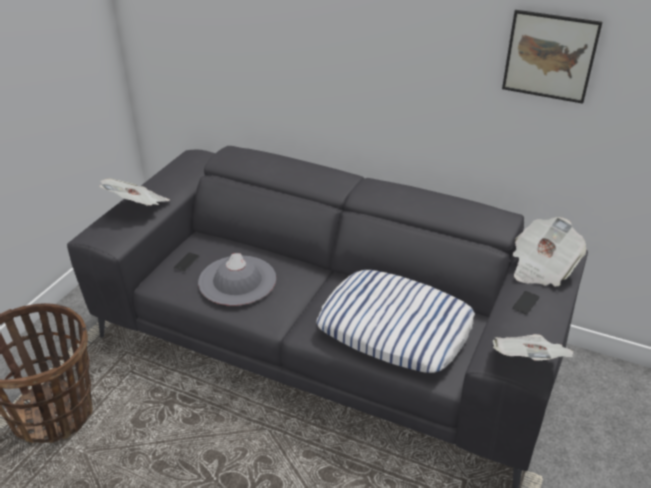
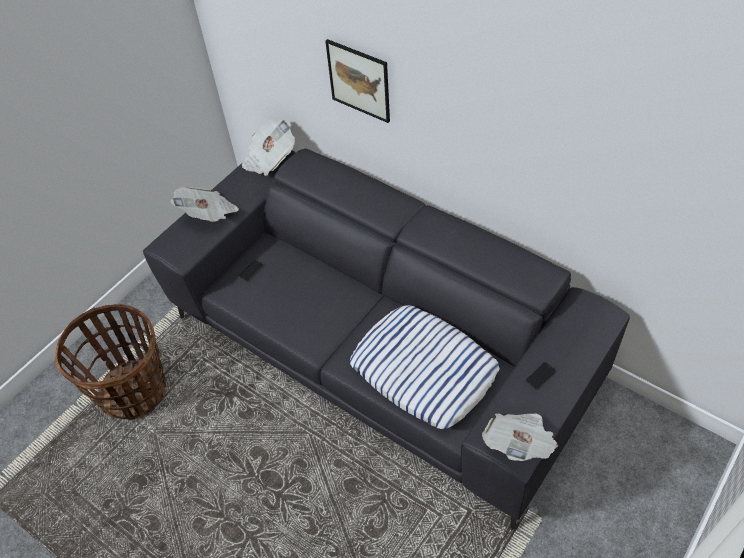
camera: 15 degrees right, 15 degrees up
grey hat [198,253,276,306] -> none
picture [502,10,602,104] -> picture moved to [325,39,390,123]
newspaper [513,217,586,287] -> newspaper moved to [242,119,295,176]

